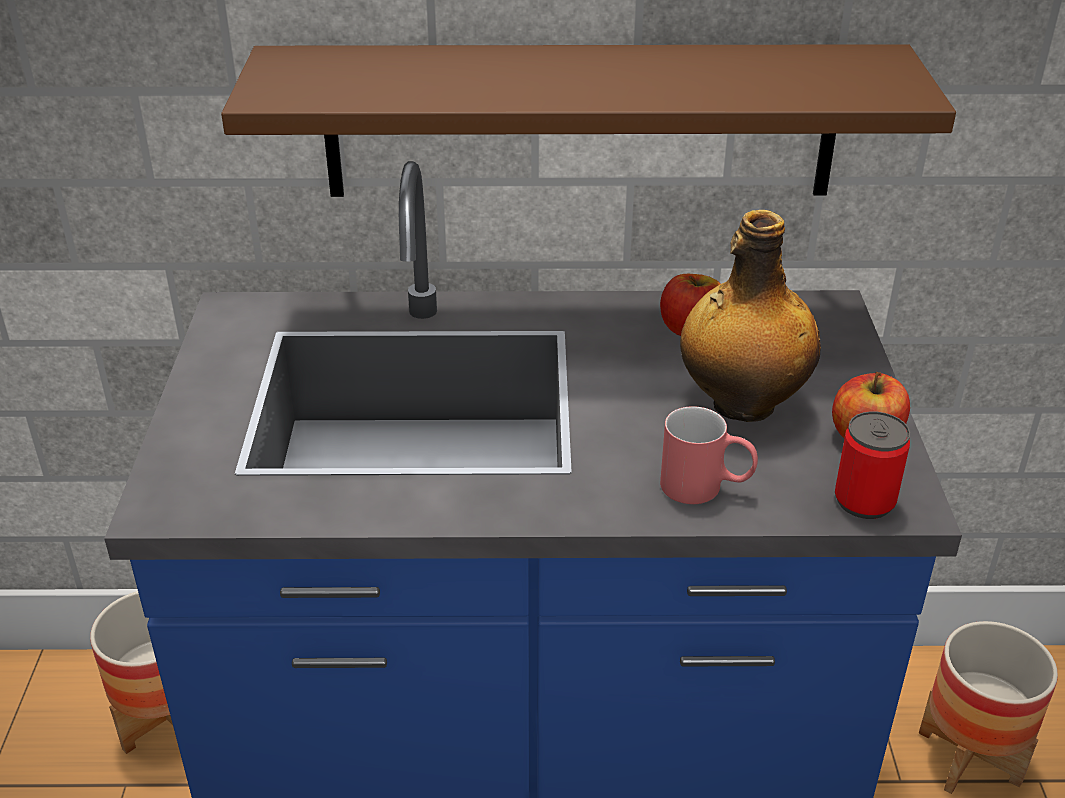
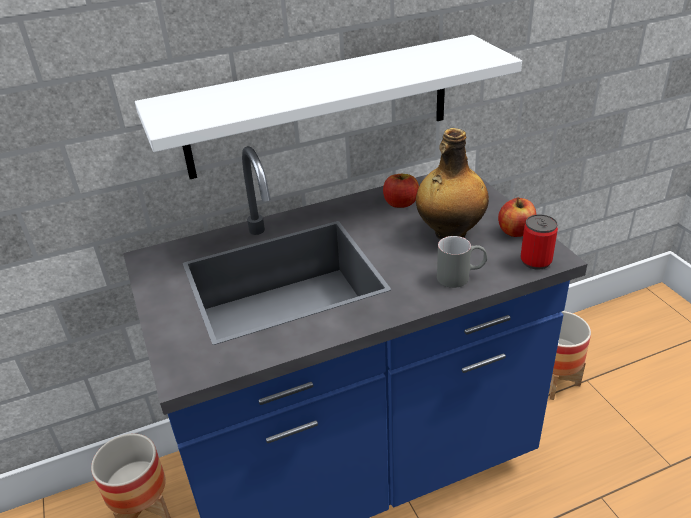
camera: 20 degrees left, 0 degrees up
brown shelf [221,44,956,197] -> white shelf [135,35,522,179]
red mug [660,406,758,504] -> grey mug [437,236,487,288]

